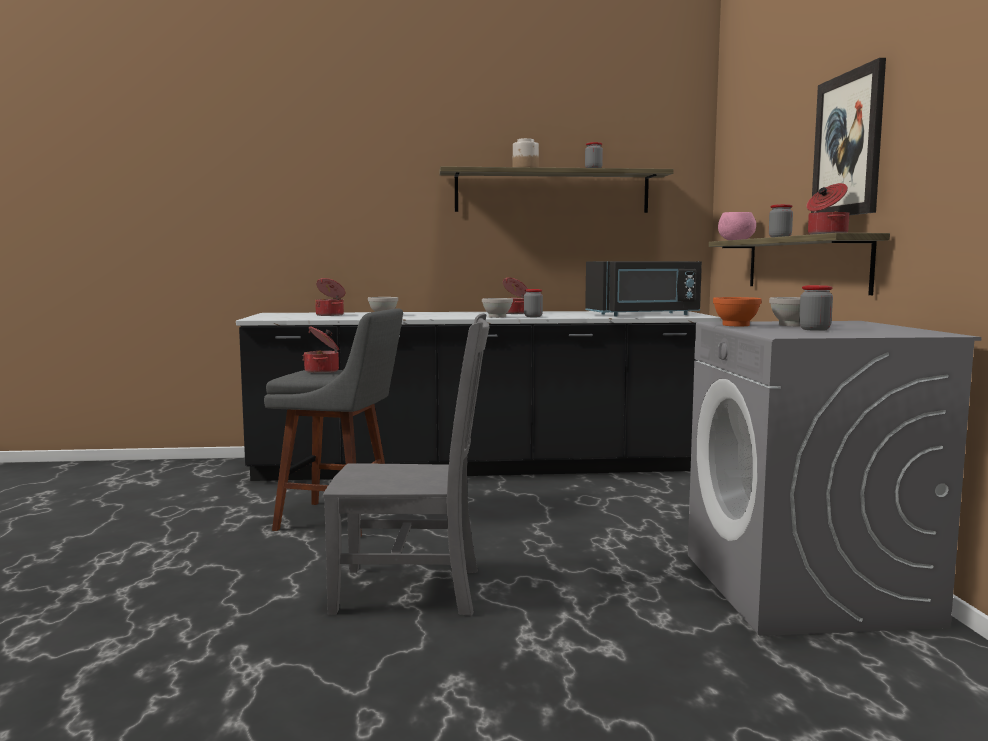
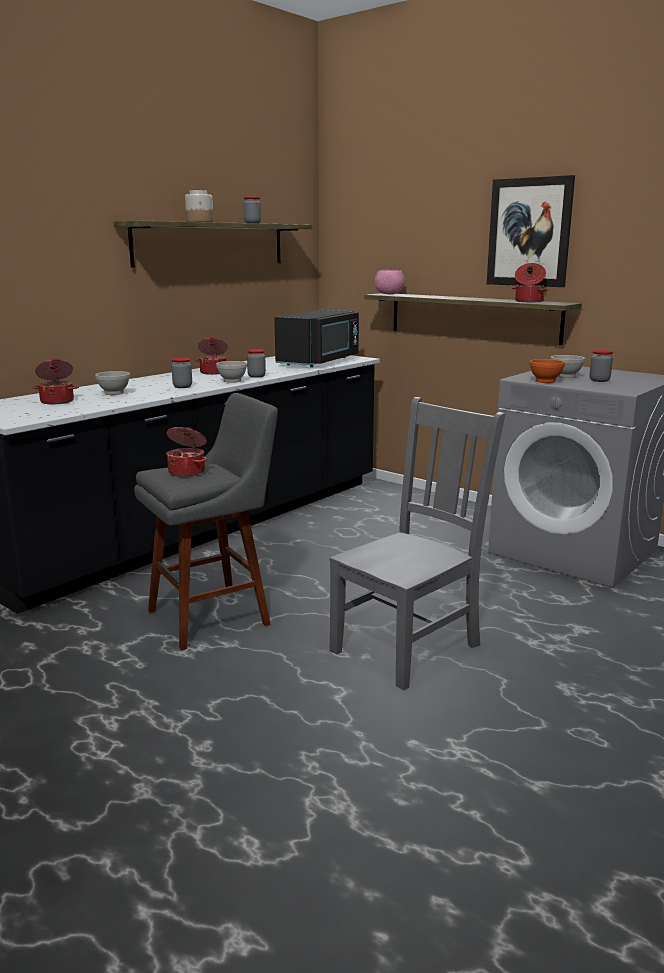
camera: 45 degrees left, 10 degrees up
jar [769,204,793,237] -> jar moved to [171,358,192,388]

